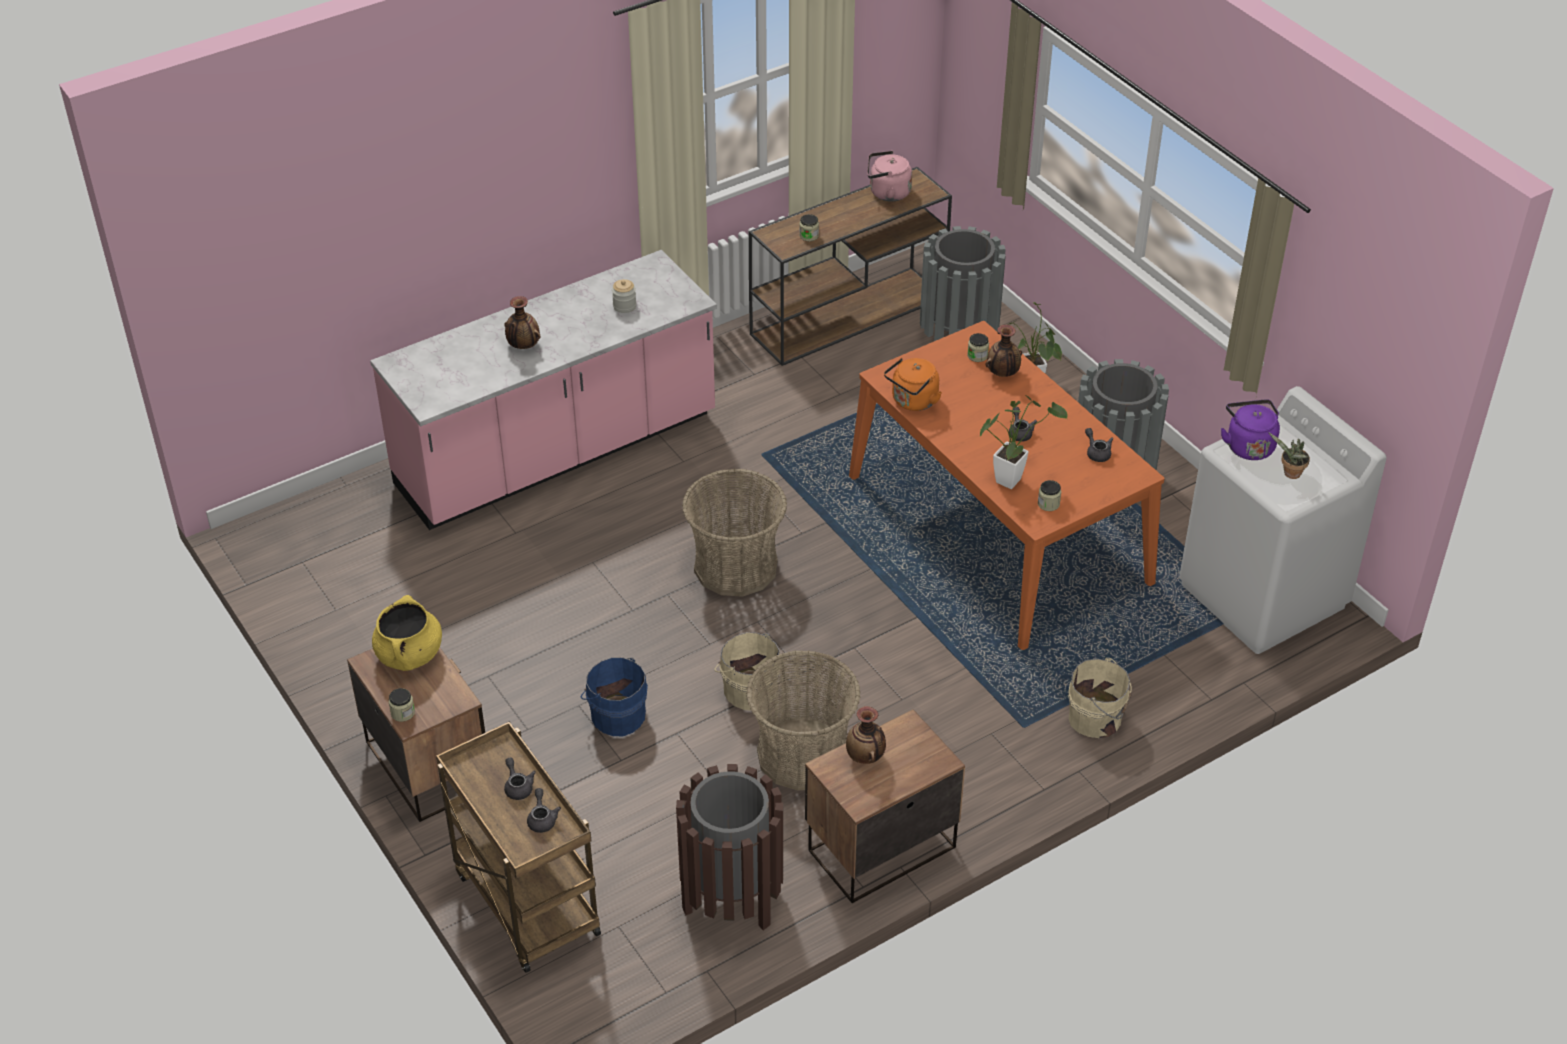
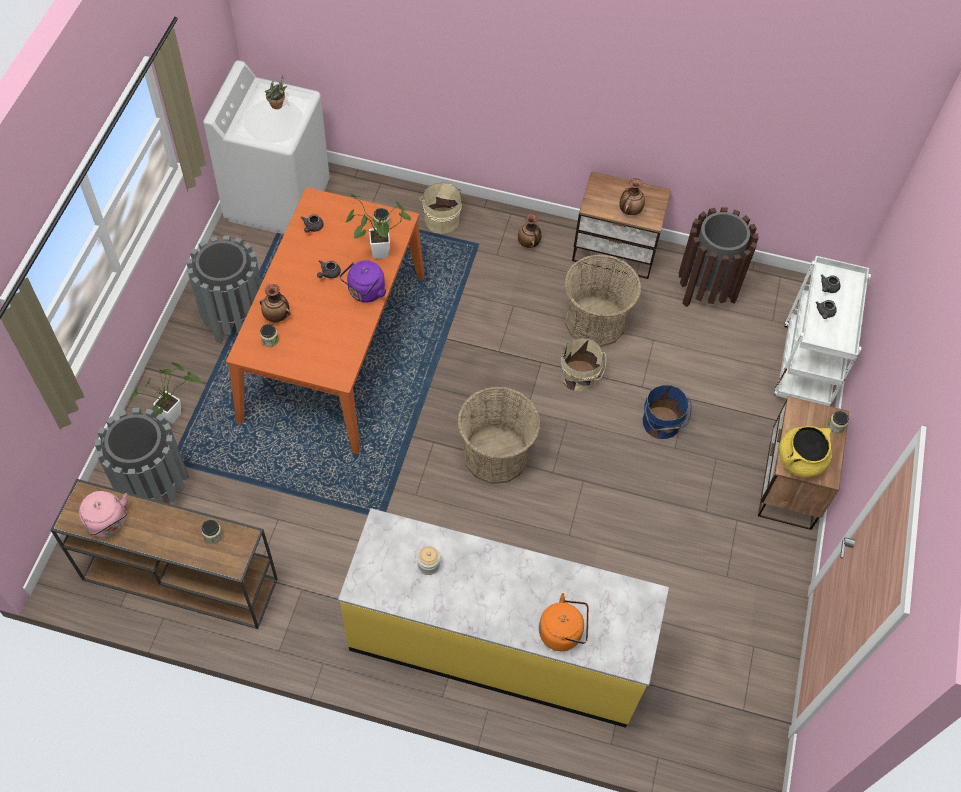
camera: 135 degrees left, 15 degrees up
pink counter [370,250,717,530] -> yellow counter [338,508,669,728]
brown cart [436,722,601,973] -> white cart [774,256,871,406]
vase [504,296,541,349] -> vase moved to [518,214,541,248]
orange kettle [884,358,942,411] -> orange kettle moved to [539,593,589,651]
purple kettle [1221,399,1280,460] -> purple kettle moved to [340,260,387,302]

